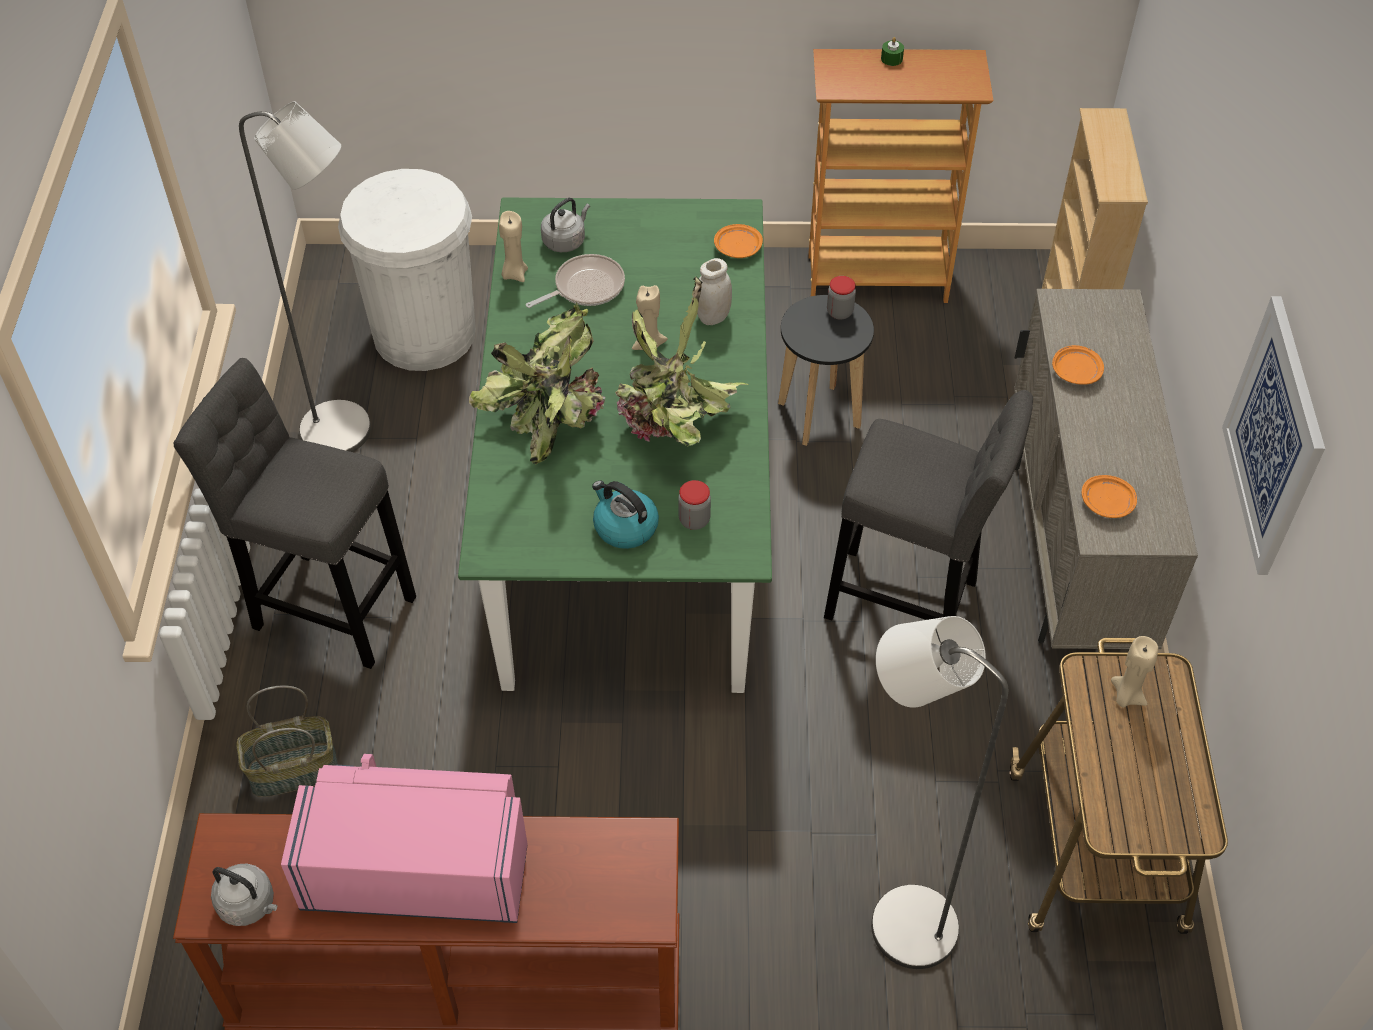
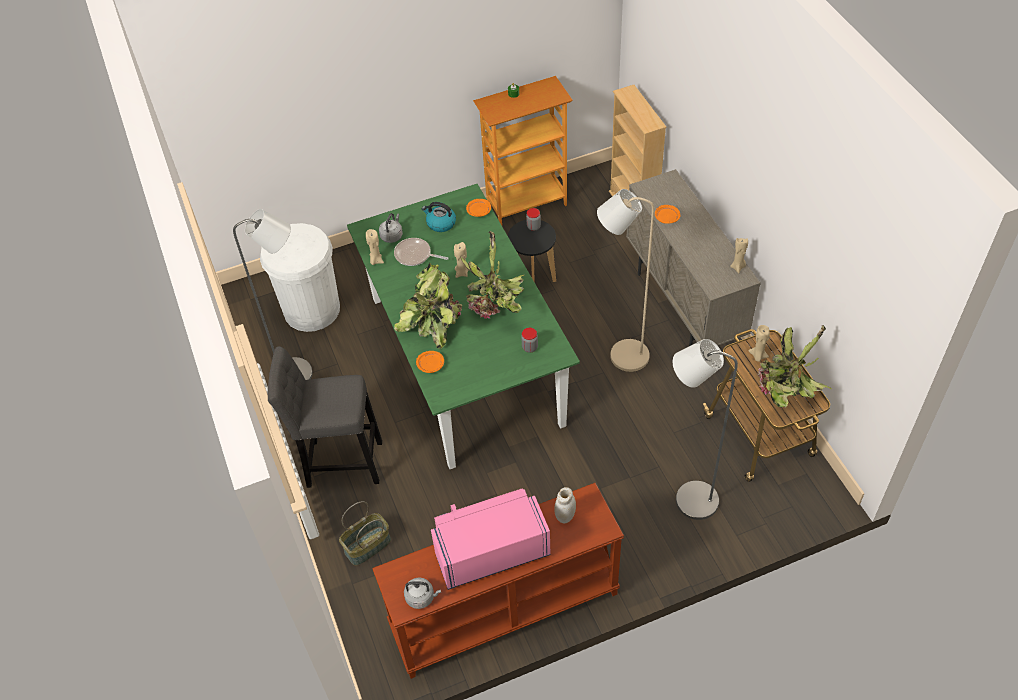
camera: 20 degrees left, 0 degrees up
frying pan [526,254,625,308] -> frying pan turned 105 degrees counterclockwise [394,238,449,266]
kettle [592,480,659,549] -> kettle moved to [422,202,456,232]
white jar [697,258,732,325] -> white jar moved to [554,487,576,523]
grey stool [824,390,1033,620] -> beige floor lamp [597,189,654,372]
orange plate [1082,475,1137,518] -> orange plate moved to [416,351,444,373]
picture [1222,296,1325,575] -> none
none -> beige candle [730,238,748,273]
none -> potted plant [757,325,832,407]

